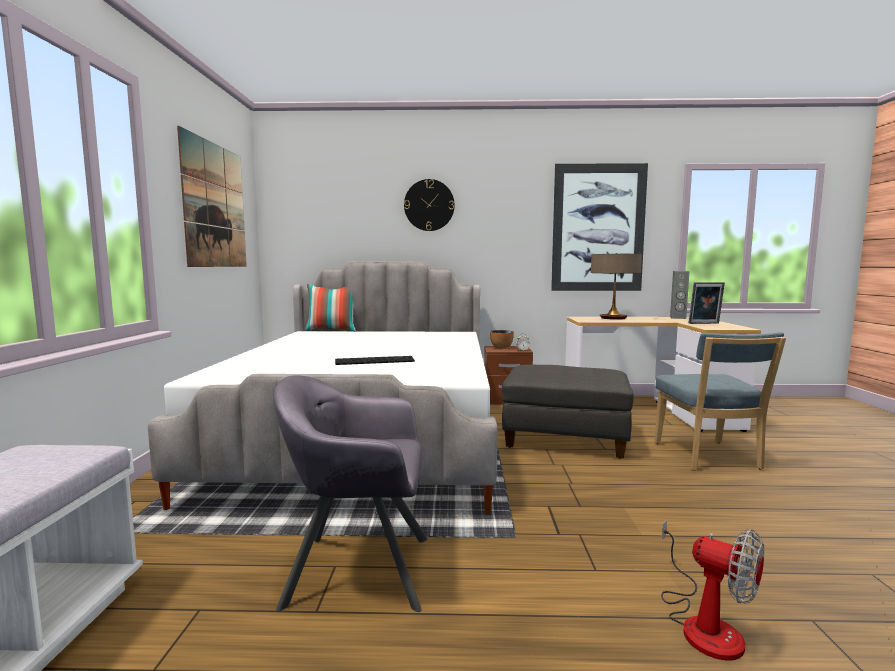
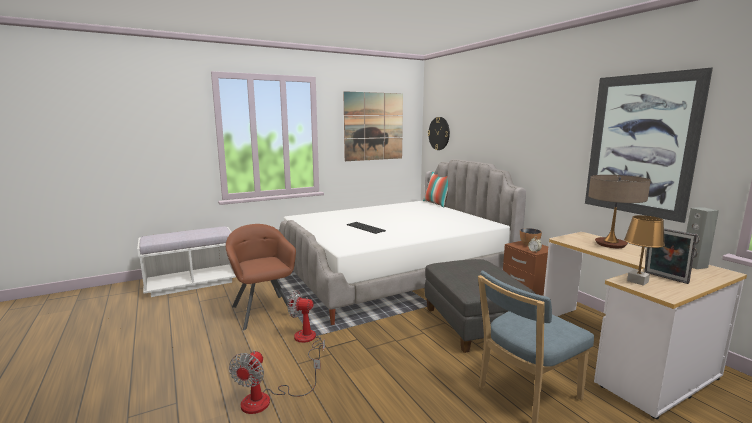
camera: 60 degrees right, 5 degrees up
grey armchair [273,375,428,612] -> brown armchair [226,224,297,330]
wall clock [404,179,455,231] -> wall clock moved to [428,117,450,150]
none -> fan [287,290,325,360]
none -> brown table lamp [624,215,665,286]

